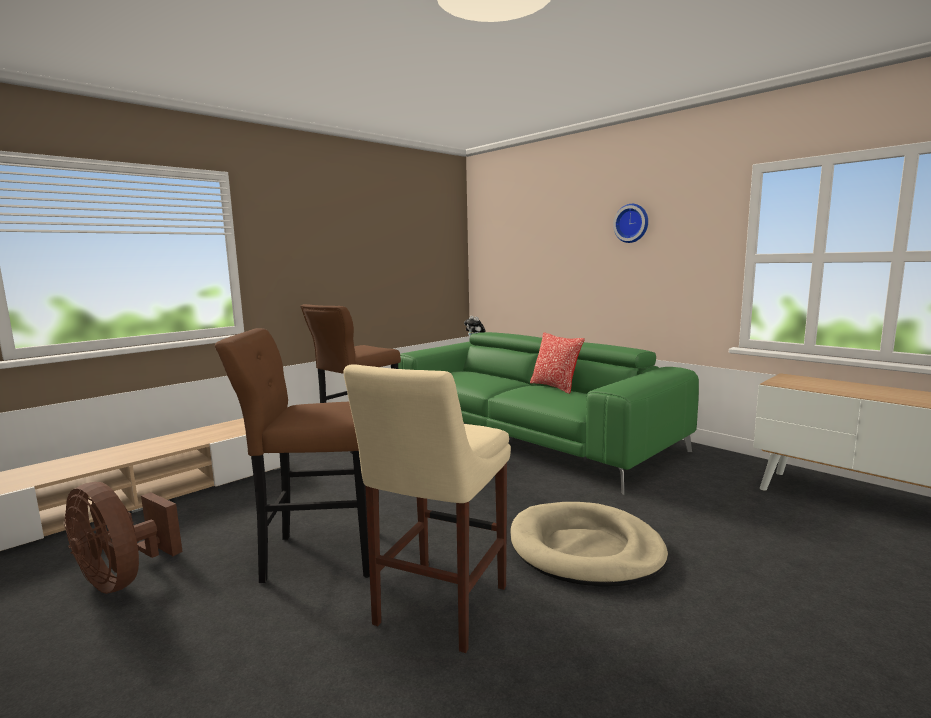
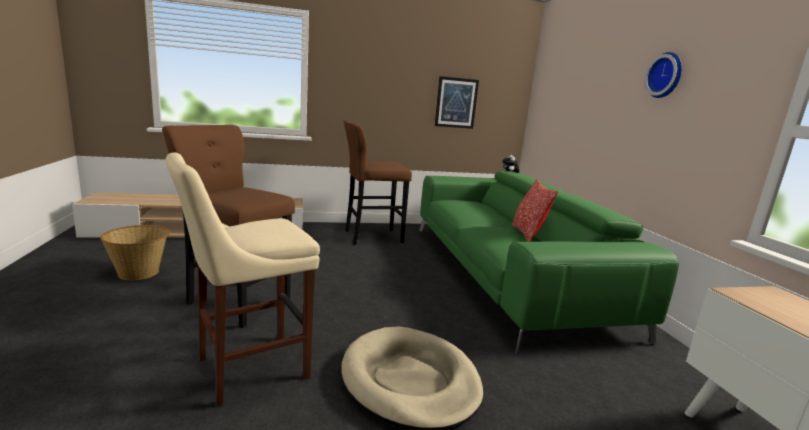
camera: 30 degrees right, 5 degrees up
brown fan [64,482,183,594] -> basket [100,225,170,280]
none -> picture [435,76,479,129]

